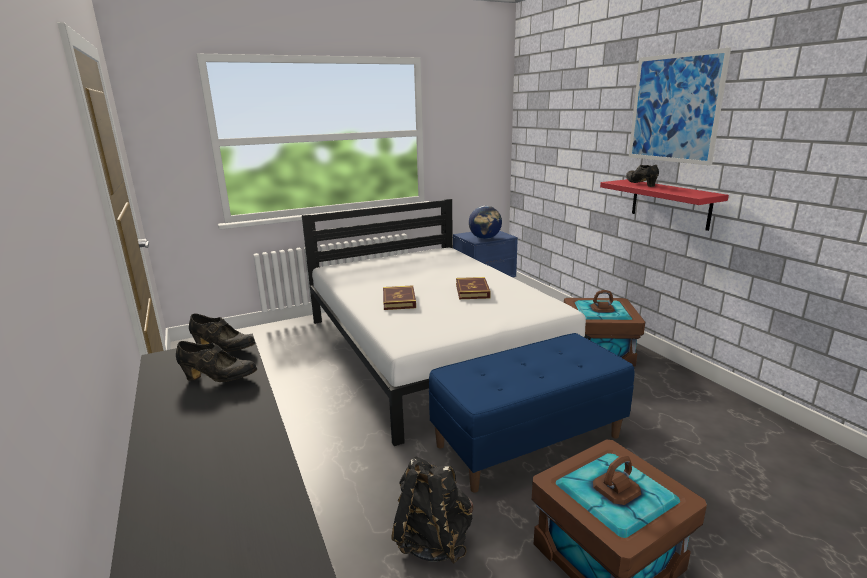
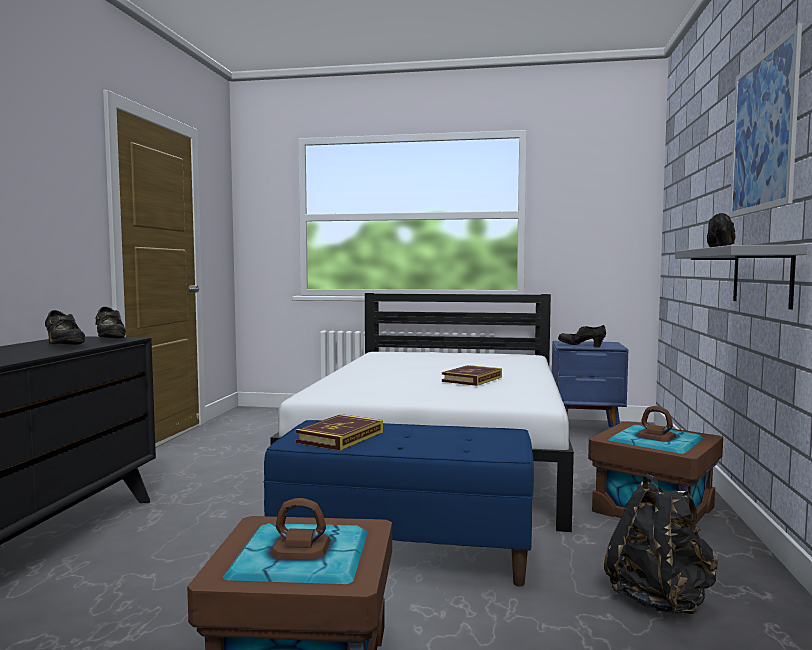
camera: 35 degrees right, 15 degrees down
book [383,285,416,310] -> book moved to [296,414,383,451]
black backpack [391,457,473,564] -> black backpack moved to [604,474,718,614]
globe [469,206,502,239] -> black shoe [558,325,606,347]
red shelf [600,179,729,231] -> grey shelf [675,245,807,309]

